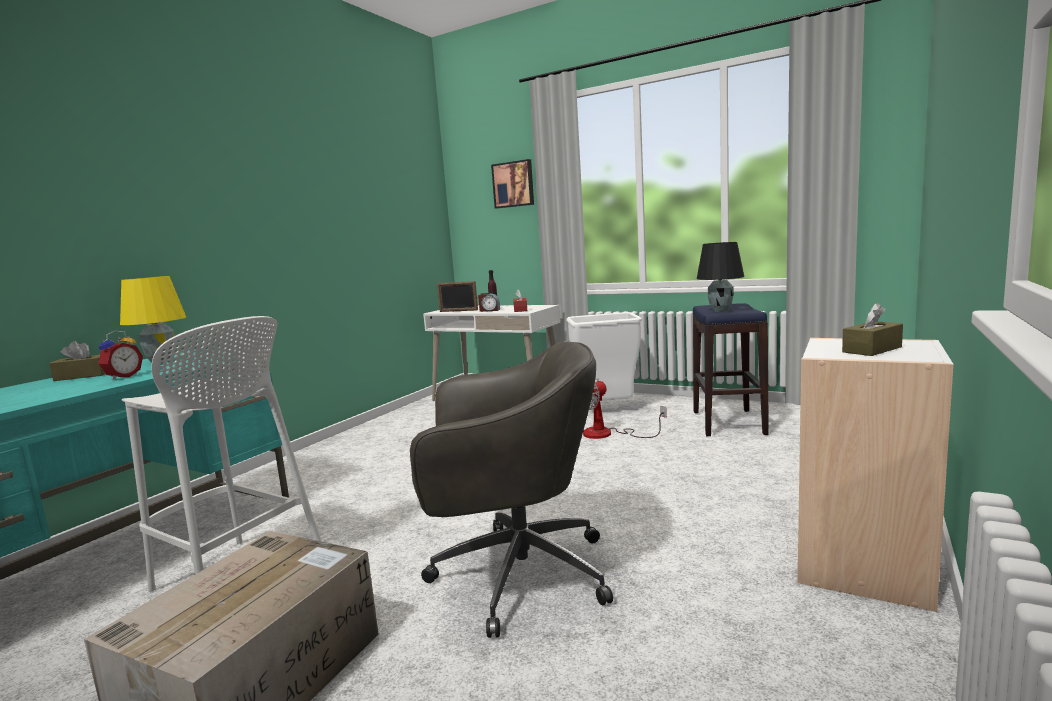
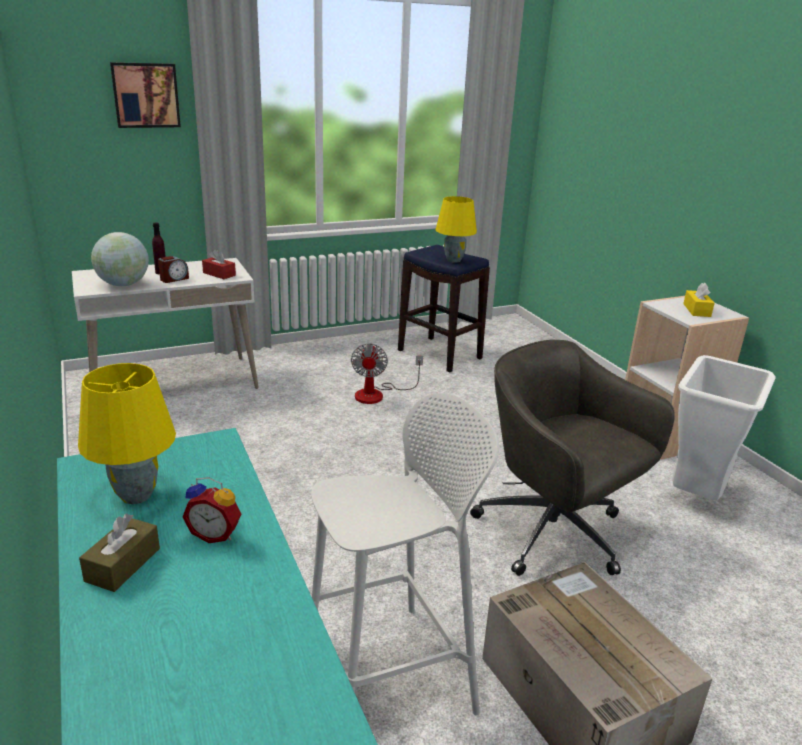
camera: 55 degrees left, 15 degrees up
alarm clock [98,330,143,380] -> alarm clock turned 135 degrees clockwise [182,477,241,543]
grey office chair [410,341,613,638] -> grey office chair turned 75 degrees counterclockwise [470,340,675,576]
picture frame [437,281,478,312] -> globe [91,232,149,286]
white trash can [566,312,642,401] -> white trash can moved to [672,355,776,500]
black table lamp [697,242,744,312] -> yellow table lamp [435,196,477,263]
brown tissue box [842,303,903,356] -> yellow tissue box [683,283,715,317]

